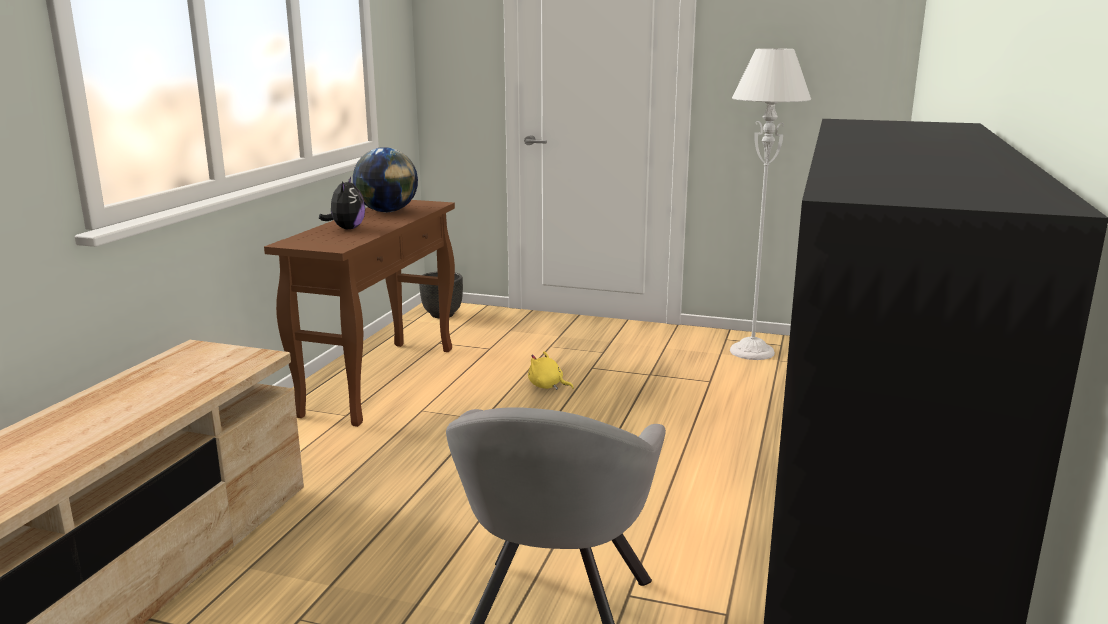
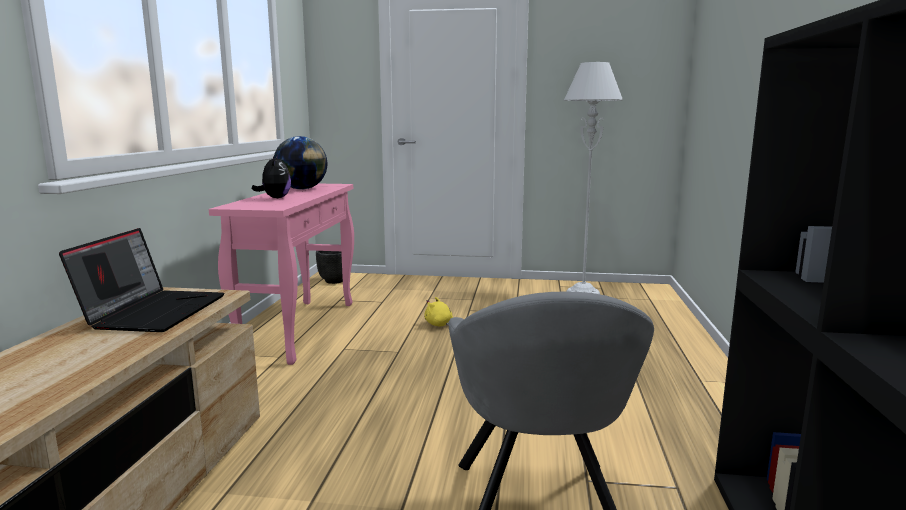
camera: 10 degrees left, 5 degrees down
brown console table [264,200,455,427] -> pink console table [209,184,354,365]
none -> laptop [59,228,225,332]

